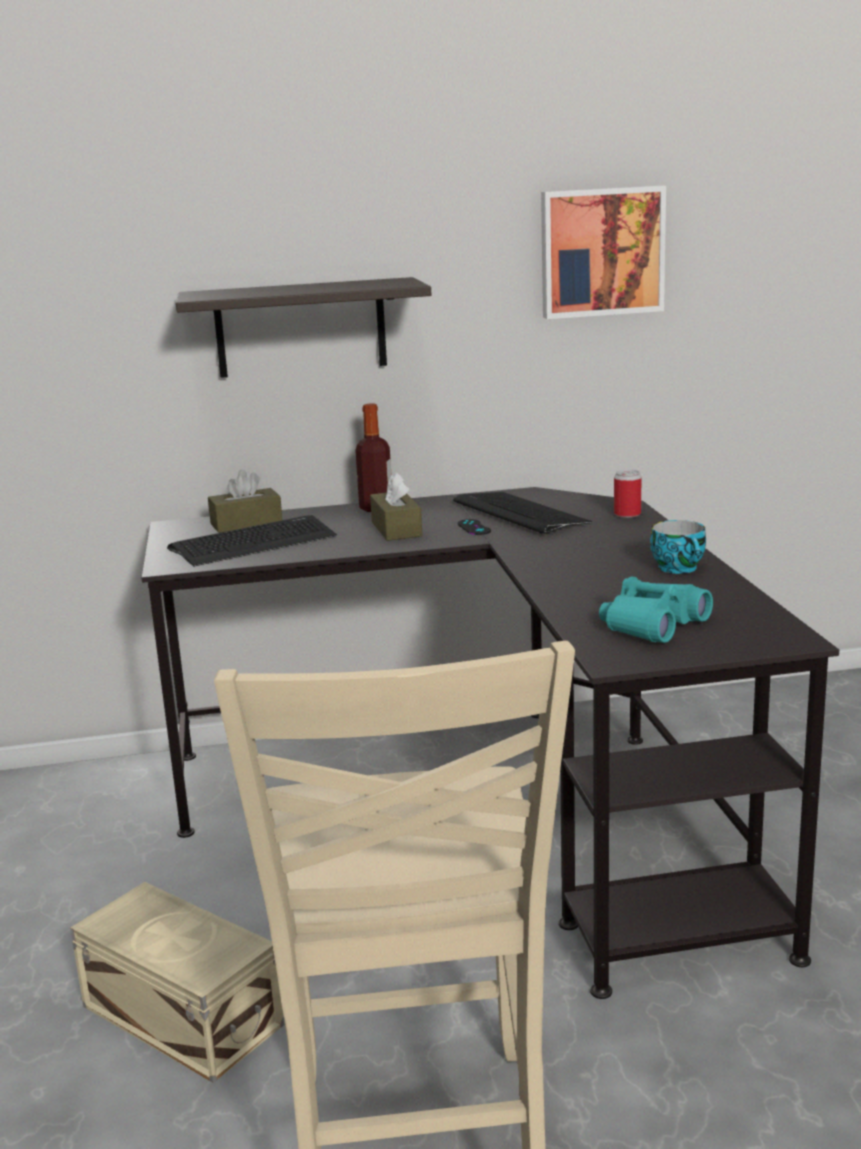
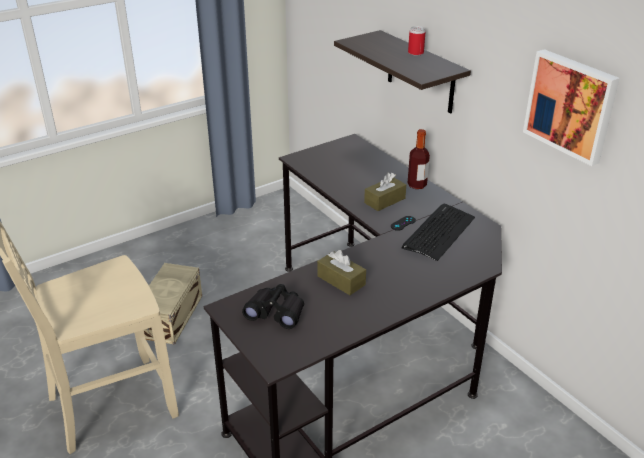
camera: 65 degrees right, 15 degrees up
keyboard [167,515,337,567] -> none
brown tissue box [208,469,282,533] -> brown tissue box moved to [317,250,366,295]
turquoise binoculars [599,576,713,643] -> black binoculars [242,284,304,329]
can [614,469,641,518] -> can moved to [408,26,426,56]
cup [650,520,706,574] -> none

